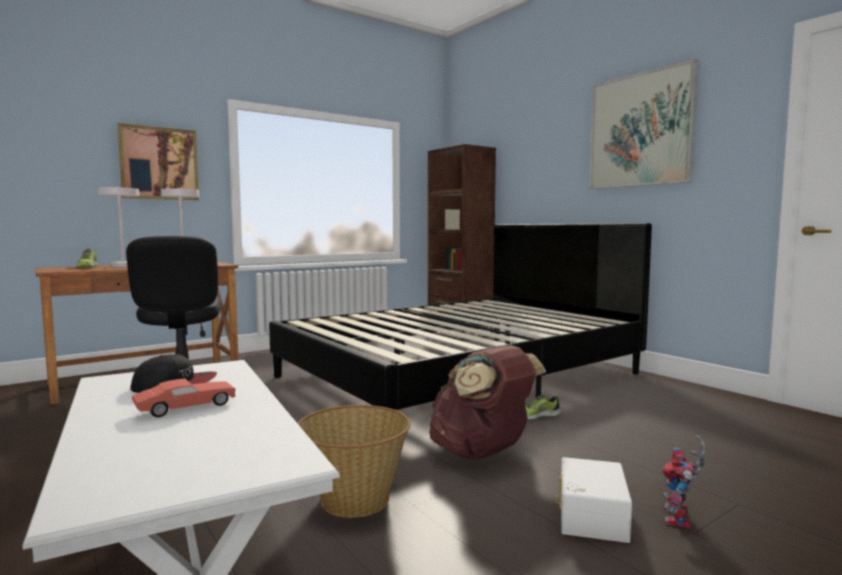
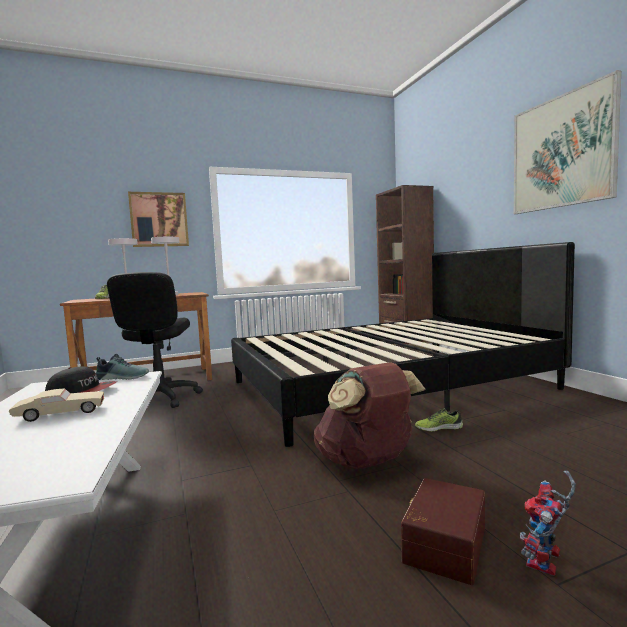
camera: 15 degrees right, 0 degrees up
red toy car [132,378,236,417] -> beige toy car [9,388,104,422]
basket [298,405,411,518] -> none
white storage box [556,457,632,543] -> brown storage box [401,478,485,585]
none -> shoe [96,354,149,380]

